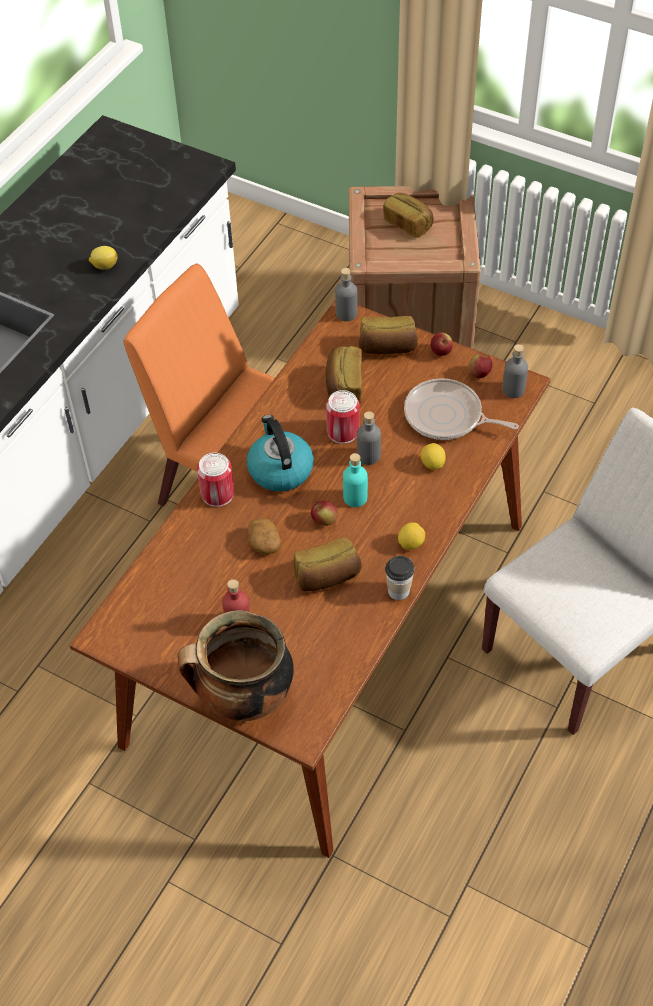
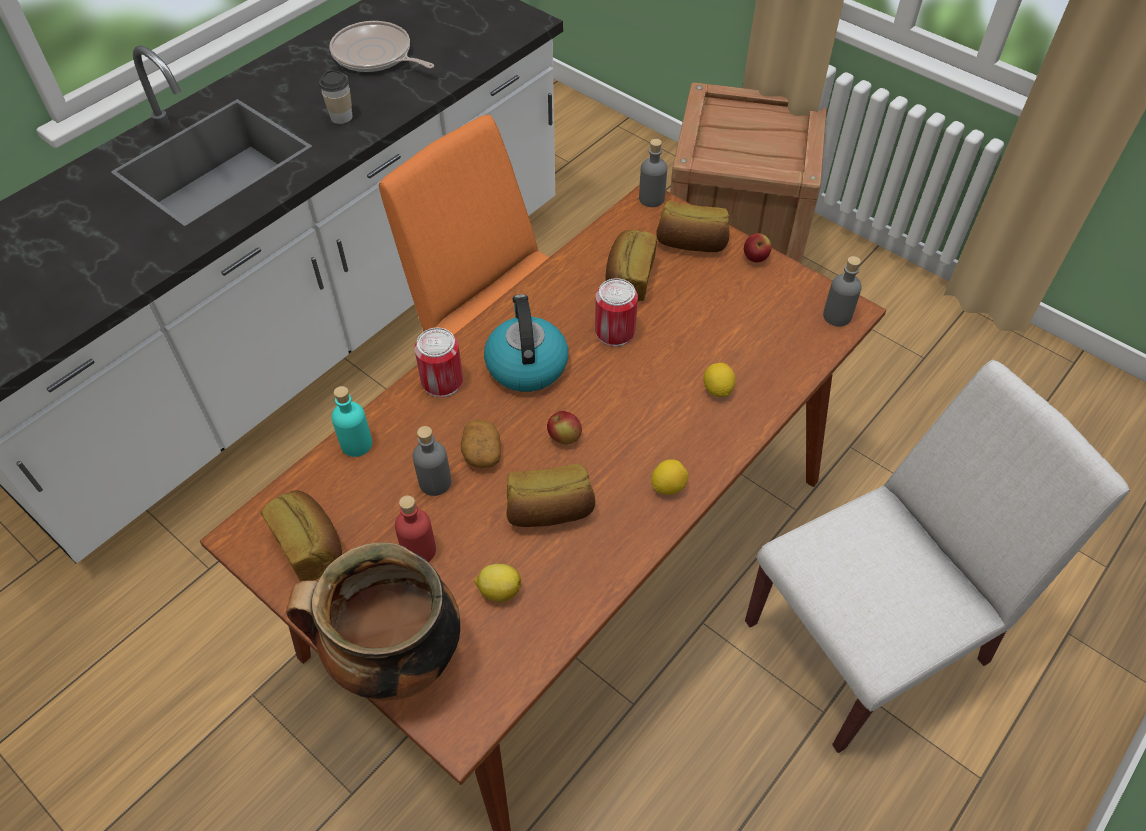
camera: 10 degrees right, 0 degrees up
lemon [89,246,117,270] -> lemon moved to [475,564,521,602]
turquoise bottle [343,453,368,507] -> turquoise bottle moved to [332,386,372,457]
grey bottle [357,411,381,465] -> grey bottle moved to [413,426,451,496]
bread [383,193,434,238] -> bread moved to [261,490,342,582]
cup [385,556,414,600] -> cup moved to [319,70,353,124]
frying pan [404,378,519,440] -> frying pan moved to [329,21,434,72]
apple [469,354,493,378] -> none

